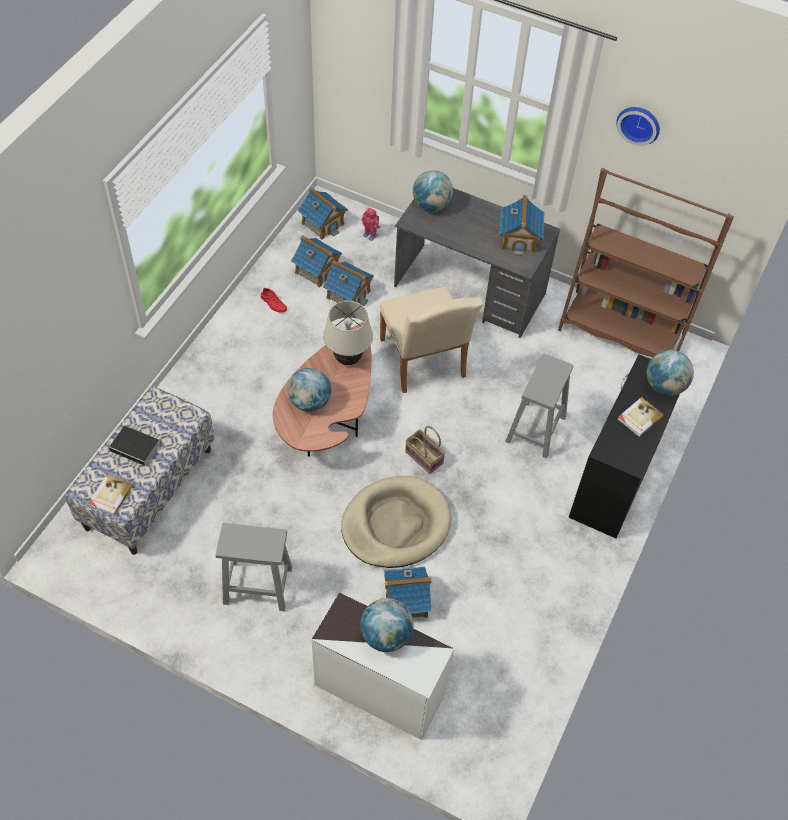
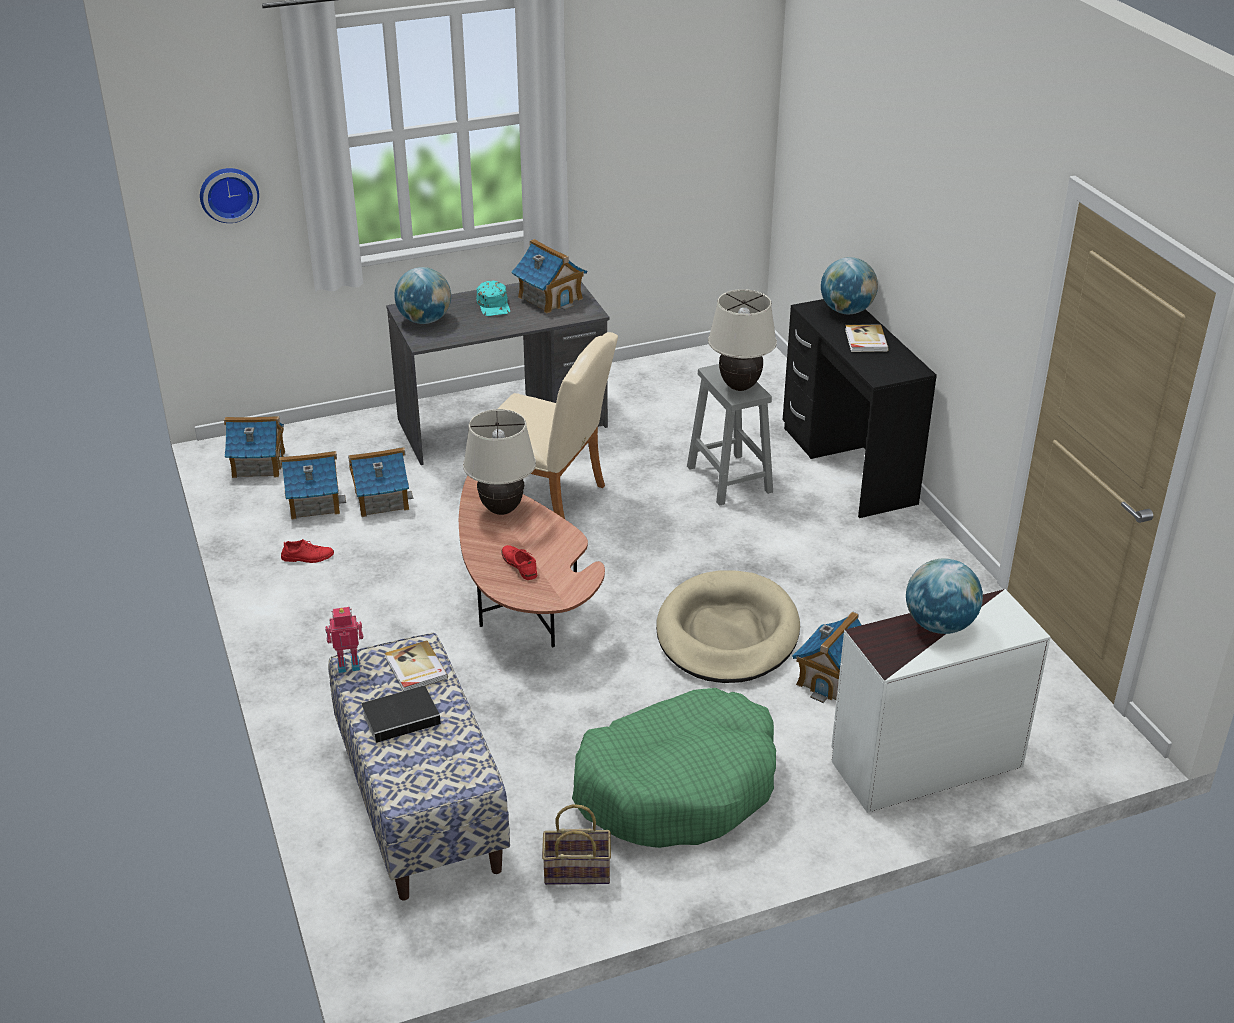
camera: 45 degrees left, 20 degrees down
book [88,474,133,515] -> book moved to [385,640,448,691]
grey stool [216,523,292,611] -> green dog bed [572,688,776,848]
globe [287,368,331,412] -> red shoe [501,545,537,580]
toy robot [361,207,381,241] -> toy robot moved to [325,607,363,673]
basket [405,426,446,474] -> basket moved to [542,804,611,885]
brown bookcase [558,168,734,357] -> none
wall clock [616,107,660,146] -> wall clock moved to [200,168,259,223]
none -> turquoise cap [476,281,510,316]
none -> beige table lamp [708,289,777,391]

